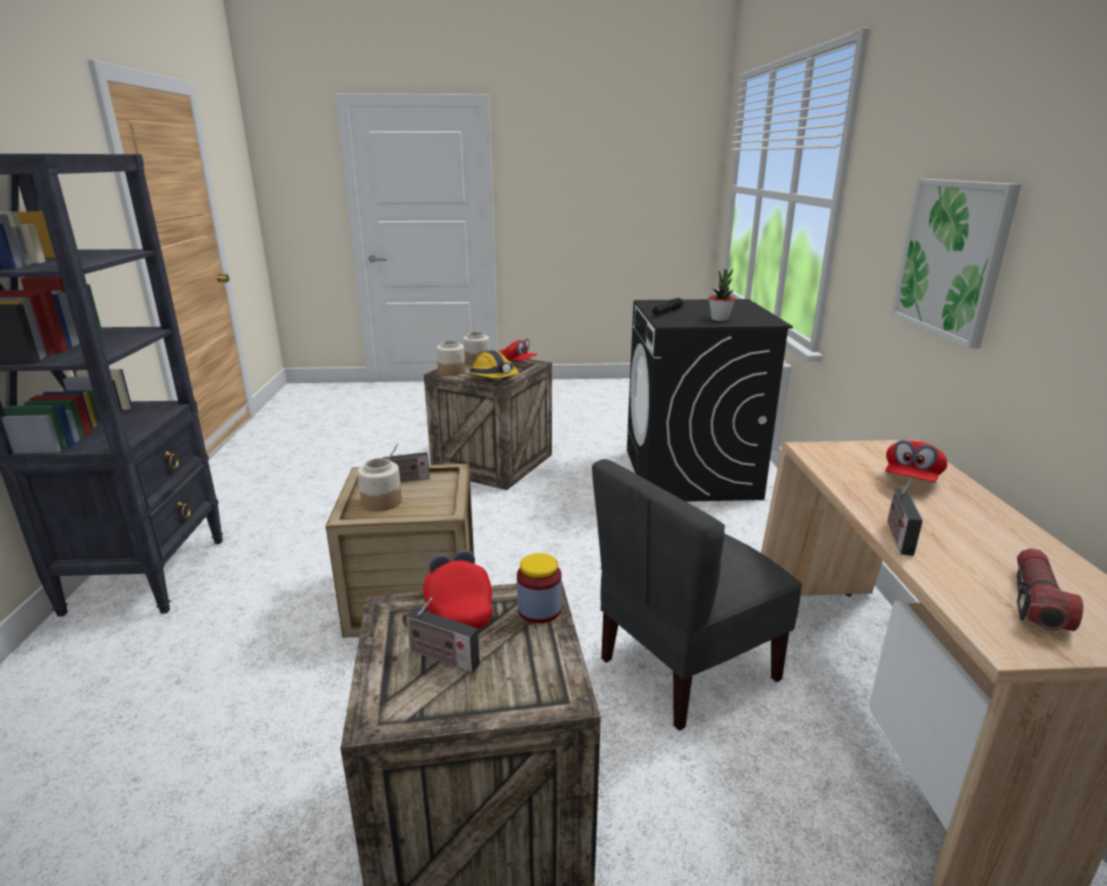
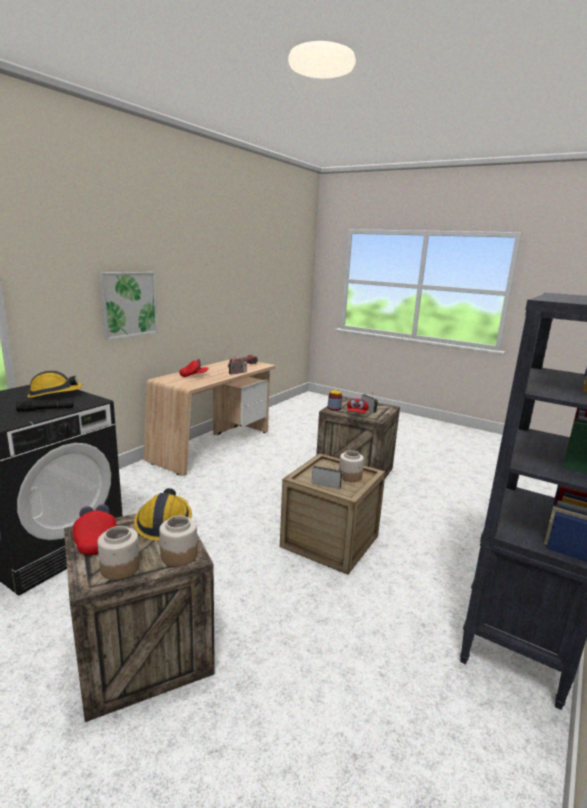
camera: 145 degrees left, 5 degrees down
grey chair [592,459,802,731] -> none
potted plant [709,268,735,321] -> hard hat [27,370,83,398]

